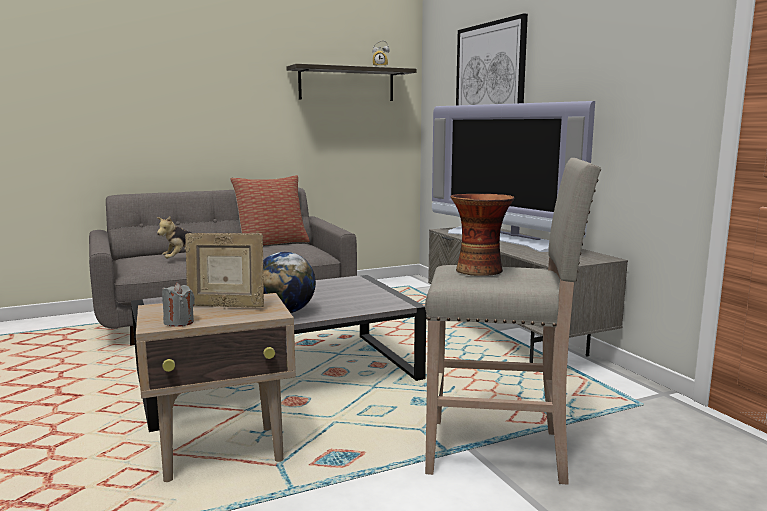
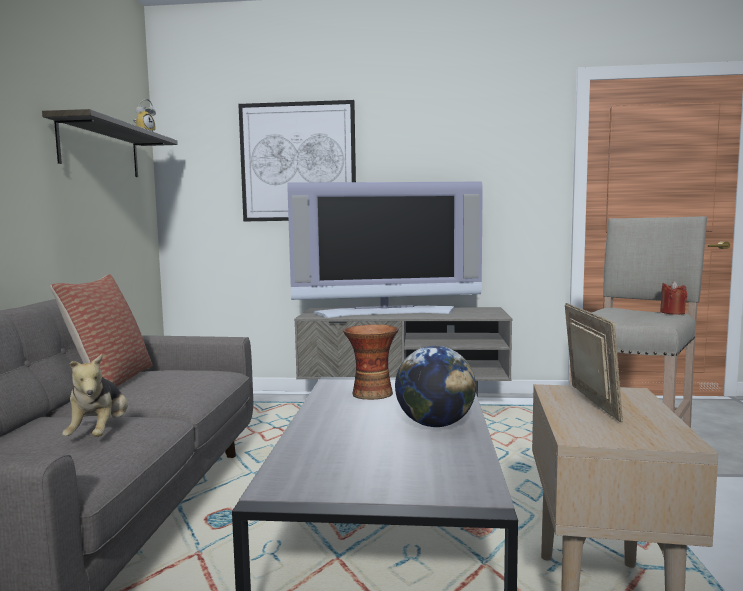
camera: 60 degrees left, 5 degrees down
grey candle [162,283,195,327] -> none
picture frame [185,233,264,308] -> picture frame turned 45 degrees counterclockwise [565,303,623,422]
vase [451,194,514,276] -> vase moved to [343,324,399,400]
none -> red candle [660,281,687,315]

